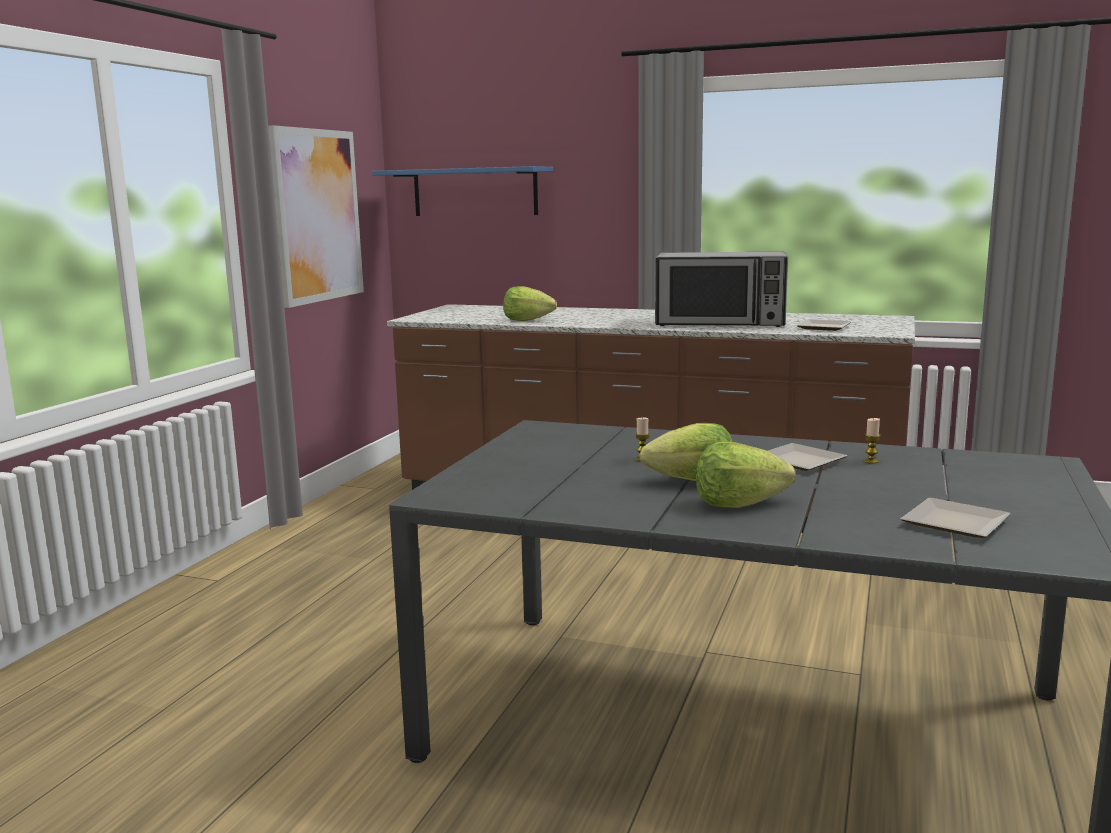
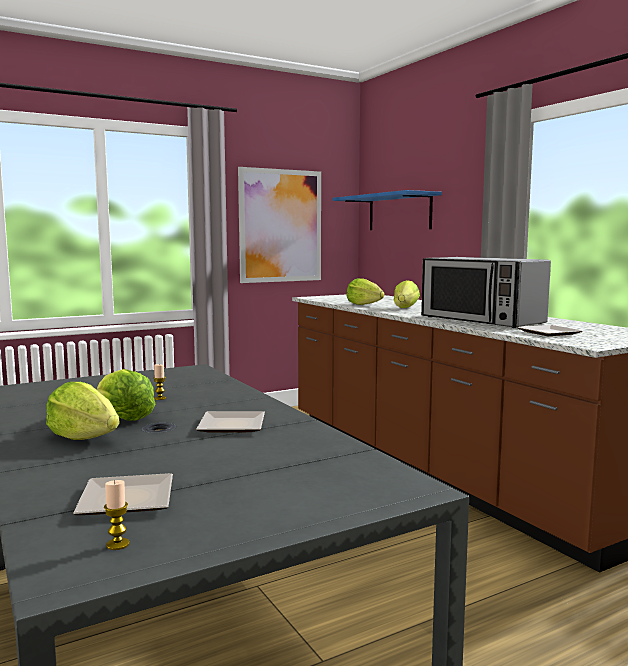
camera: 40 degrees right, 5 degrees down
candle [863,418,880,464] -> candle moved to [104,480,130,550]
none -> lettuce [394,280,420,308]

